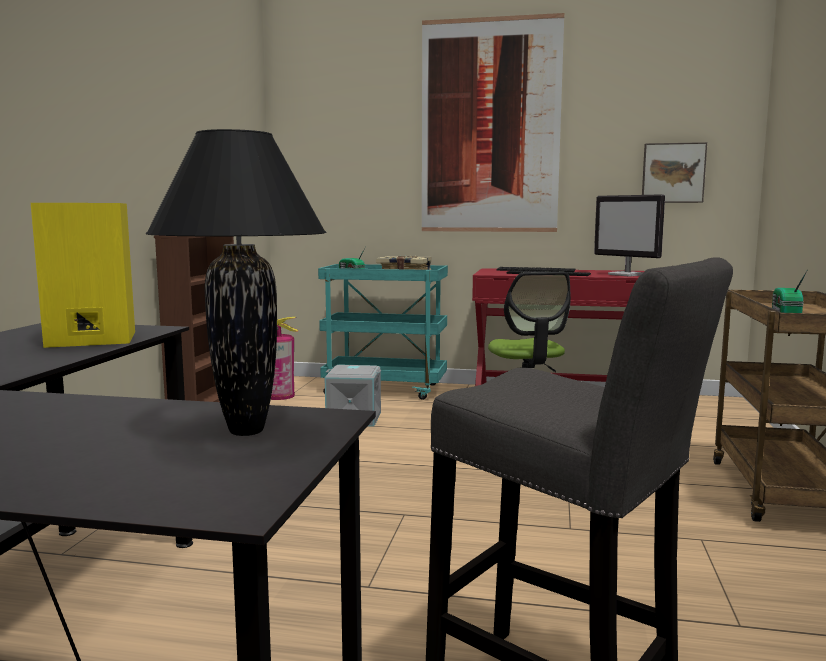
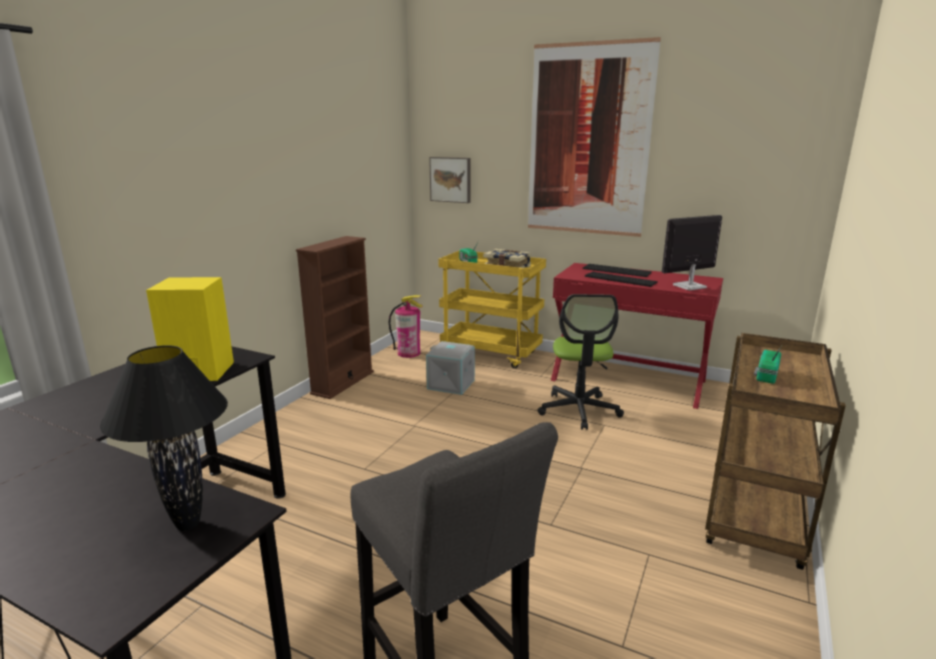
camera: 15 degrees right, 10 degrees up
turquoise cart [318,264,448,400] -> yellow cart [439,250,546,369]
monitor [594,194,665,277] -> monitor turned 90 degrees clockwise [662,215,722,290]
picture [642,142,707,203] -> picture moved to [429,157,470,203]

